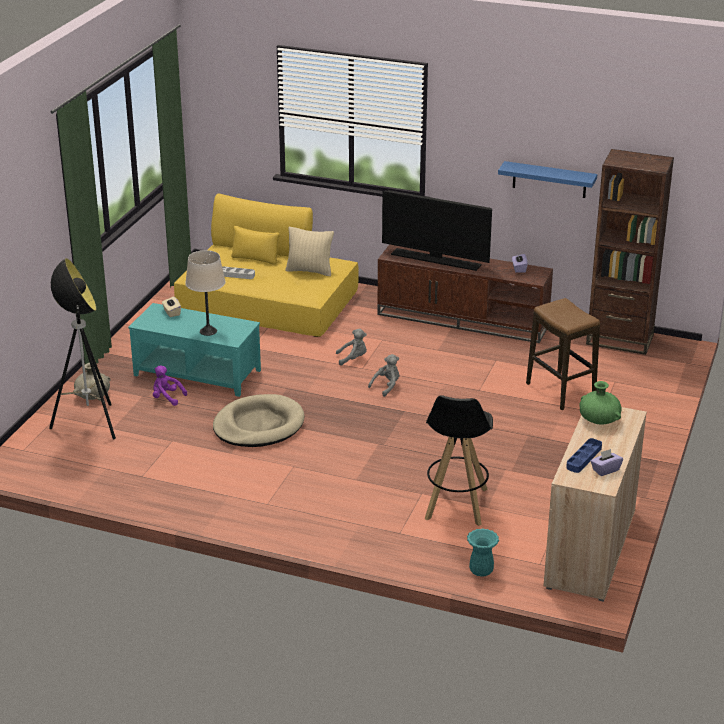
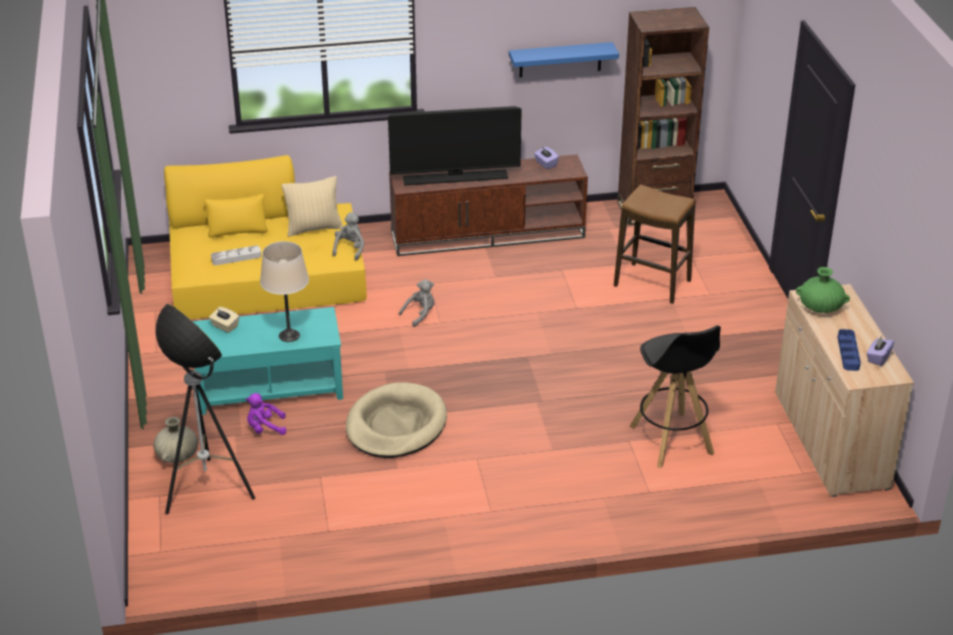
camera: 30 degrees left, 5 degrees up
grey plush toy [368,354,399,397] -> grey plush toy moved to [332,212,364,261]
turquoise vase [467,528,499,577] -> none

